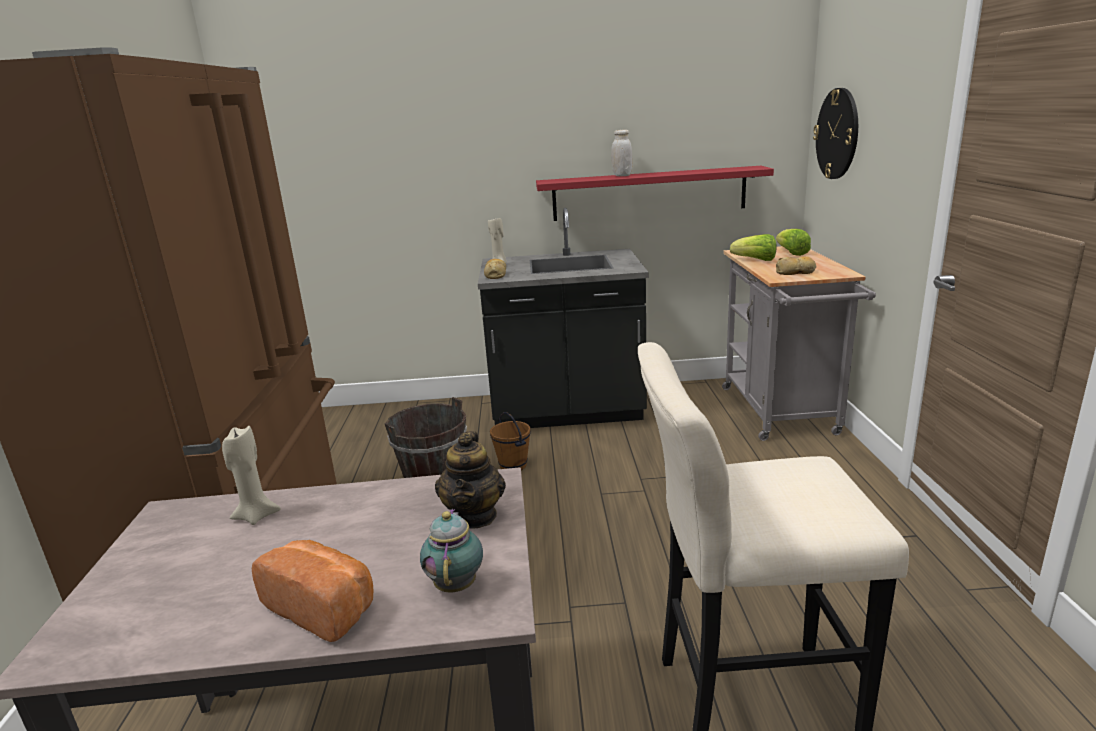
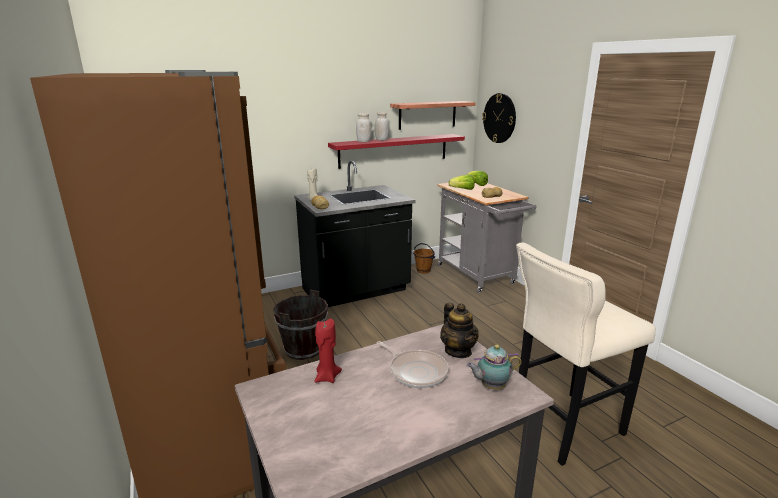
camera: 25 degrees left, 0 degrees up
beige candle [222,426,281,525] -> red candle [314,318,342,383]
bread [252,540,373,642] -> none
teapot [420,509,483,592] -> teapot turned 75 degrees counterclockwise [466,345,522,390]
brown bucket [490,412,531,470] -> brown bucket moved to [413,243,435,274]
none -> white jar [356,113,371,142]
none -> frying pan [376,341,449,388]
none -> shelf [390,101,476,130]

